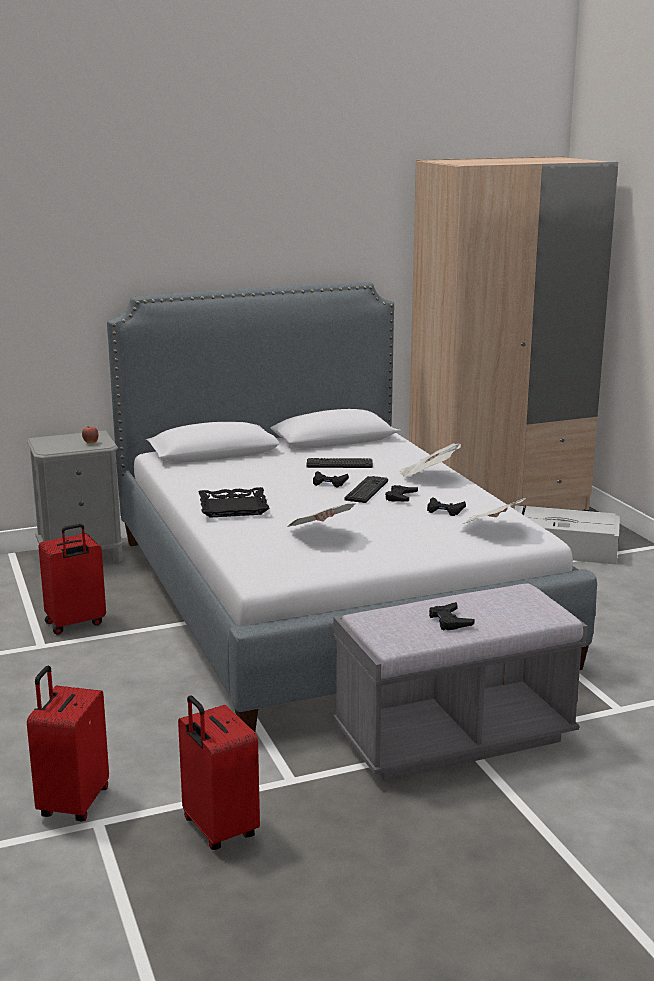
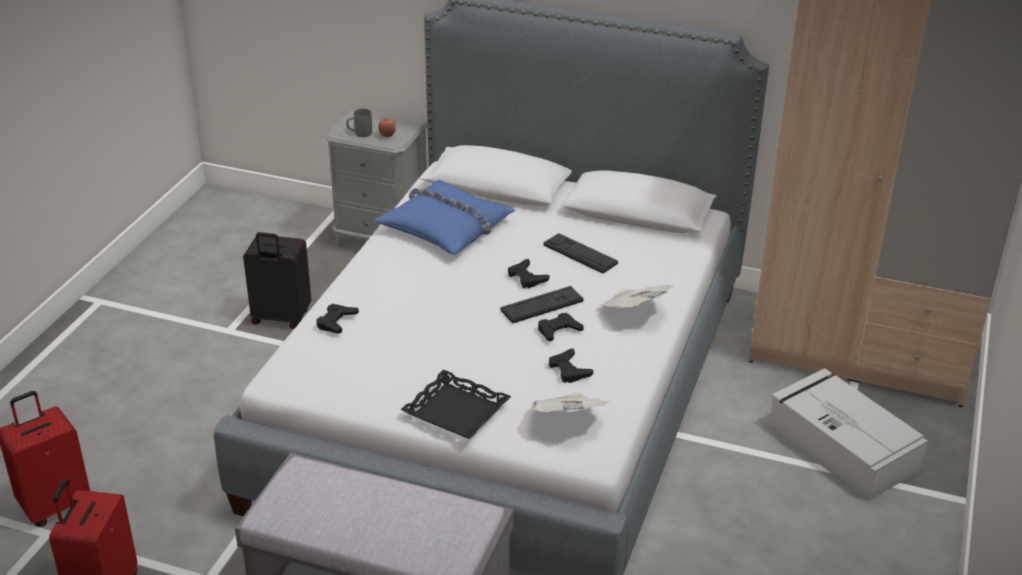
camera: 40 degrees right, 15 degrees up
red suitcase [38,524,106,635] -> black suitcase [243,232,311,329]
black tray [199,487,270,518] -> black tray moved to [401,370,511,438]
newspaper [287,503,355,527] -> none
black game controller [429,602,475,630] -> black game controller moved to [316,304,359,334]
none -> grey mug [346,109,372,137]
none -> blue pillow [374,180,515,255]

